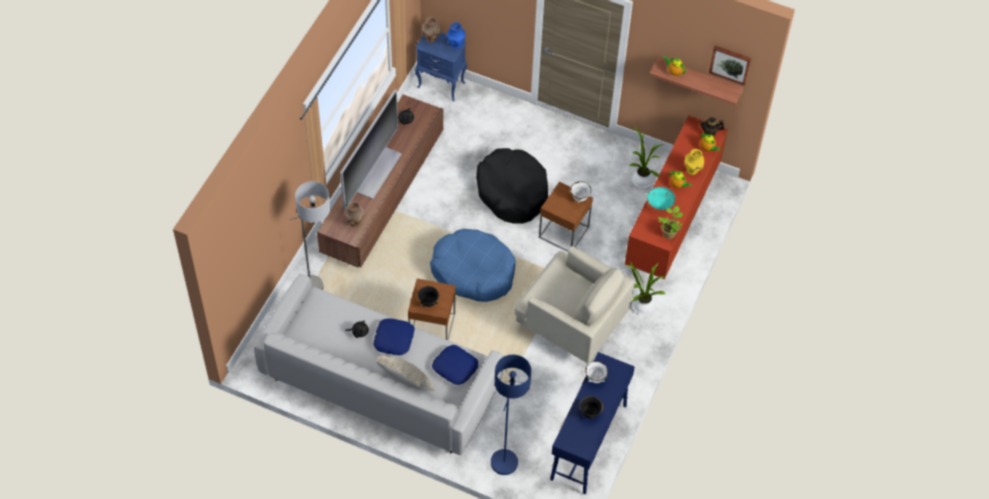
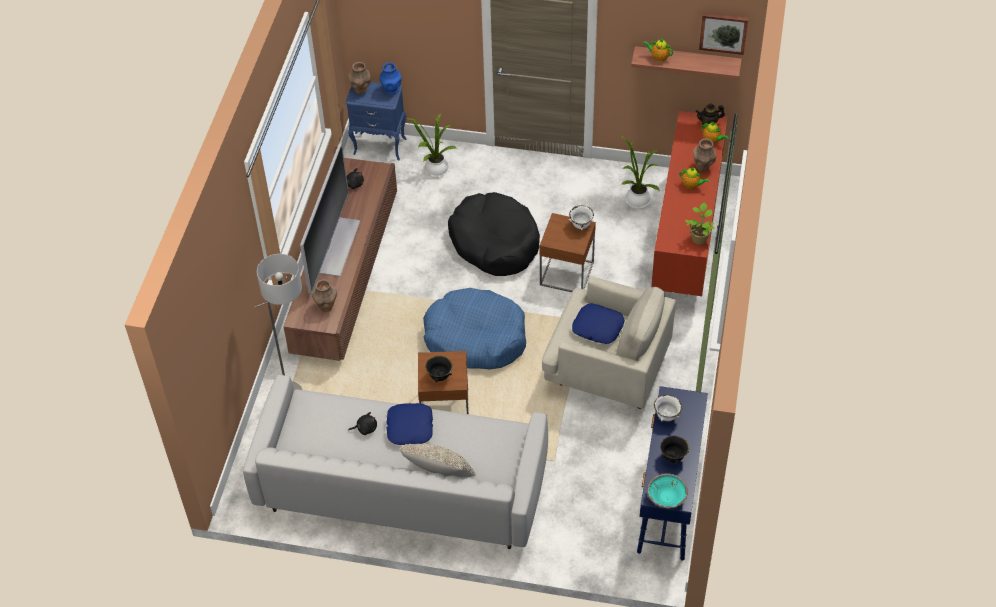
camera: 10 degrees left, 5 degrees down
blue pillow [432,345,478,385] -> blue pillow moved to [572,303,625,344]
blue floor lamp [491,355,531,475] -> none
potted plant [625,261,665,315] -> potted plant moved to [407,113,457,178]
turquoise bowl [646,186,676,211] -> turquoise bowl moved to [648,474,688,508]
yellow vase [685,149,704,175] -> brown vase [693,138,716,172]

